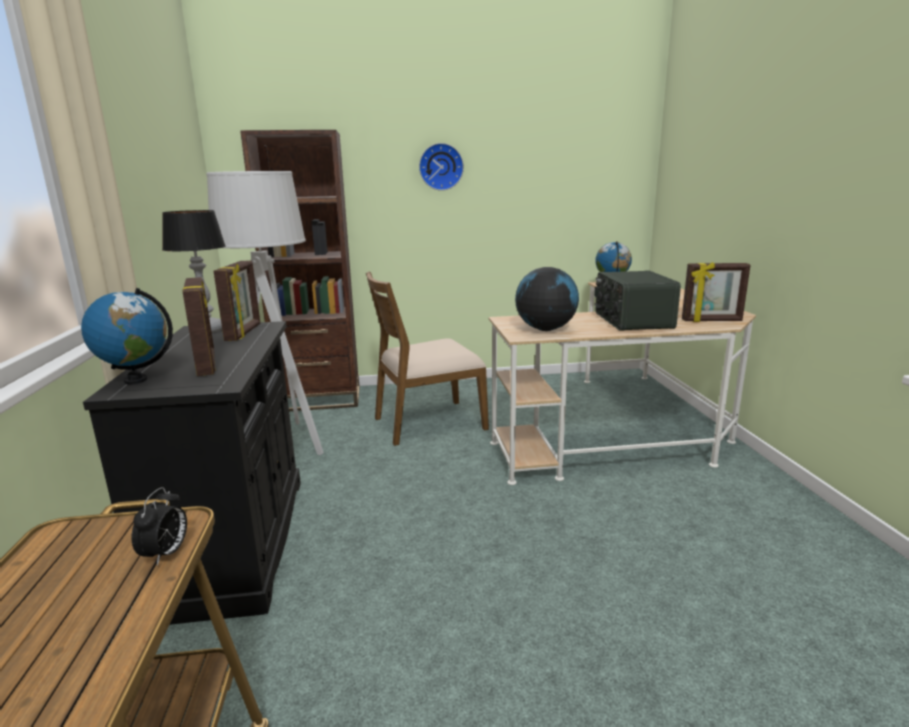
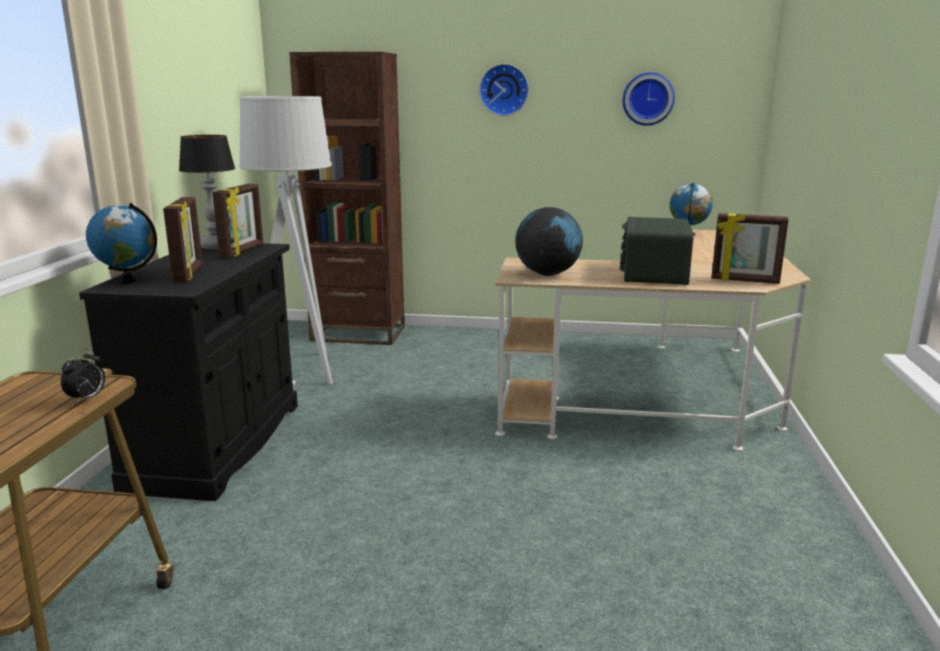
camera: 15 degrees right, 0 degrees up
brown chair [366,271,489,446] -> none
none -> wall clock [622,72,675,126]

